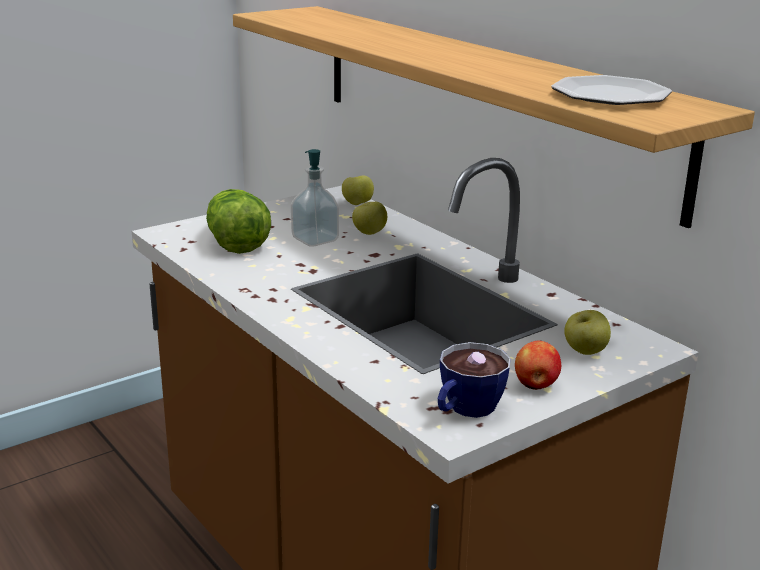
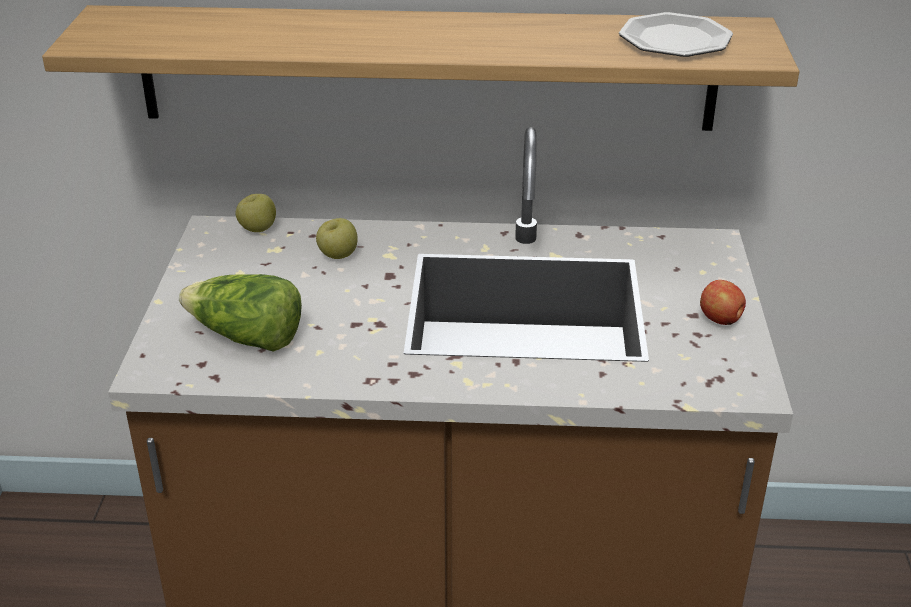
camera: 50 degrees left, 10 degrees up
soap dispenser [291,149,339,247] -> none
cup [438,342,511,418] -> none
apple [564,310,611,355] -> none

